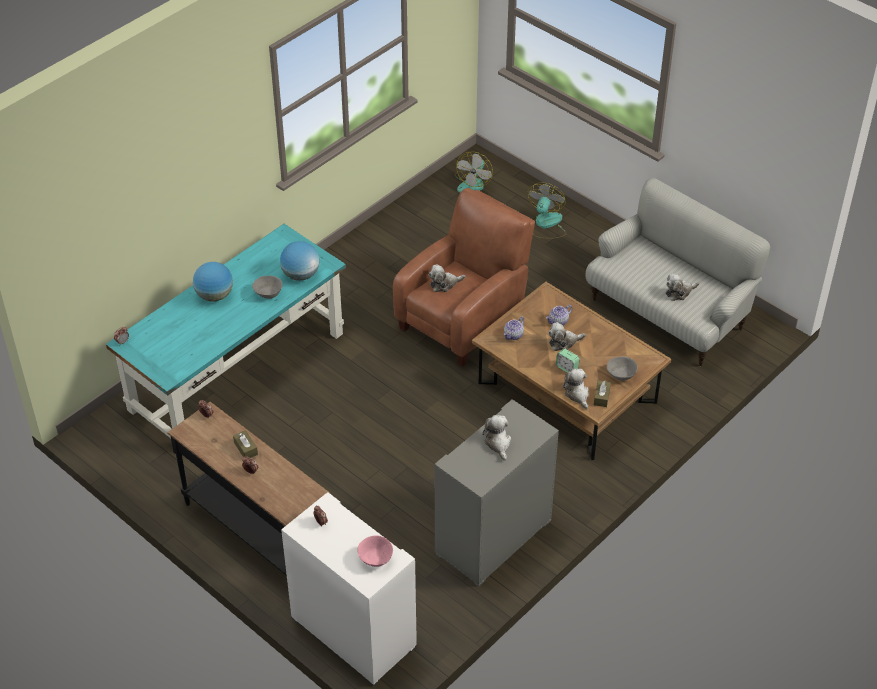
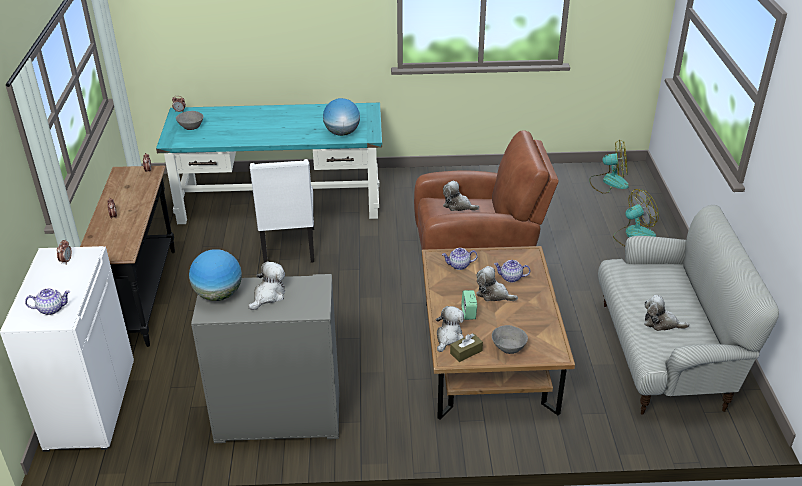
camera: 45 degrees right, 10 degrees down
globe [193,262,233,301] -> globe moved to [189,249,242,301]
brown tissue box [233,430,258,458] -> none
grey bowl [252,276,283,299] -> grey bowl moved to [176,111,203,130]
pink bowl [357,535,393,567] -> teapot [25,288,70,315]
fan [455,152,493,193] -> fan turned 150 degrees counterclockwise [589,139,629,194]
none -> white chair [250,159,314,263]

